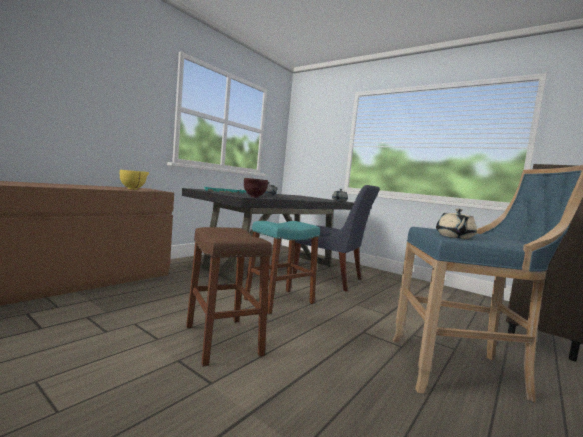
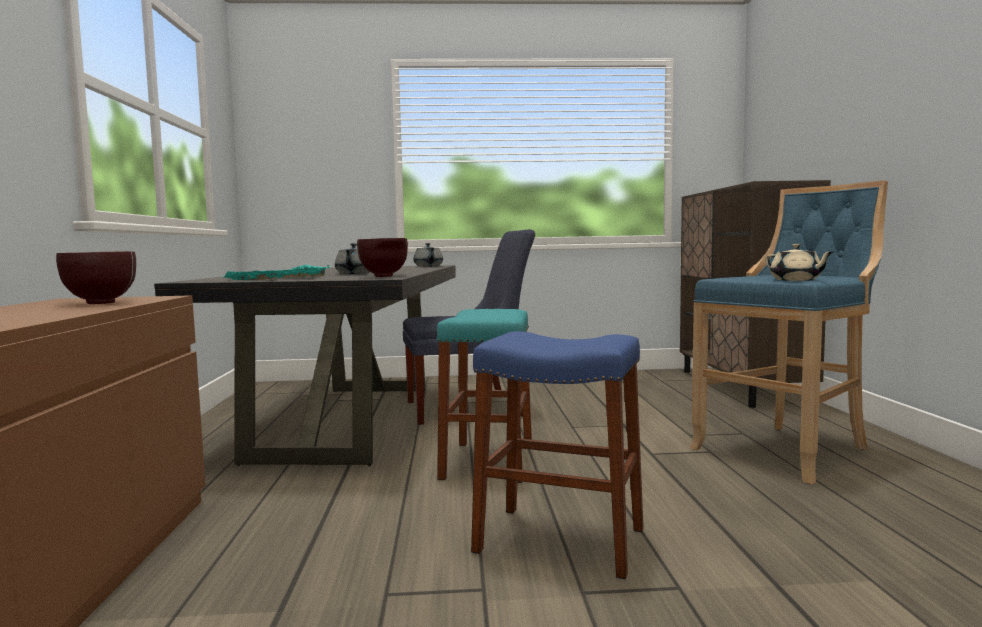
camera: 40 degrees left, 0 degrees up
yellow bowl [120,170,149,190] -> brown bowl [56,251,136,304]
brown stool [186,227,272,367] -> blue stool [471,331,644,579]

